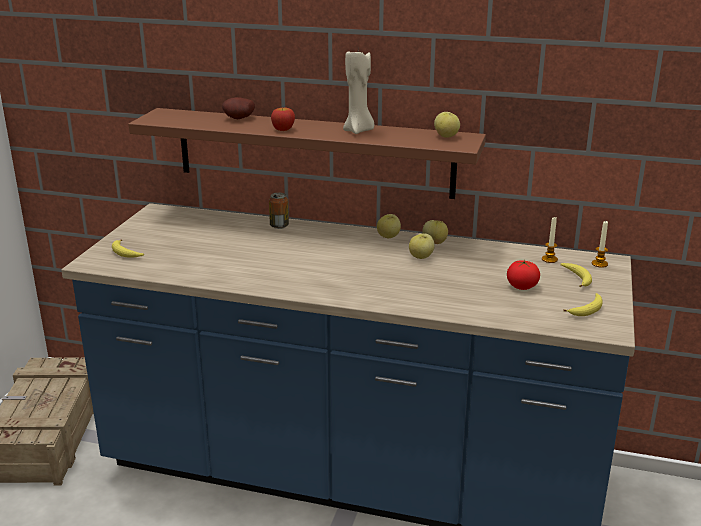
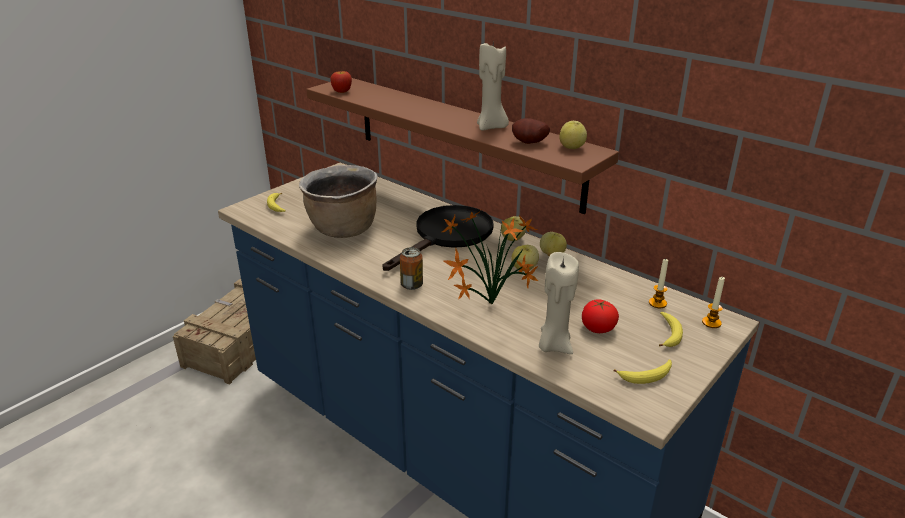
camera: 25 degrees right, 5 degrees up
potato [222,97,255,119] -> potato moved to [512,118,550,144]
can [269,193,289,229] -> can moved to [400,247,423,290]
apple [271,107,295,131] -> apple moved to [330,71,352,93]
none -> brown cooking pot [299,165,377,238]
none -> black frying pan [383,205,494,271]
none -> potted plant [442,210,538,305]
none -> beige candle [539,252,579,354]

